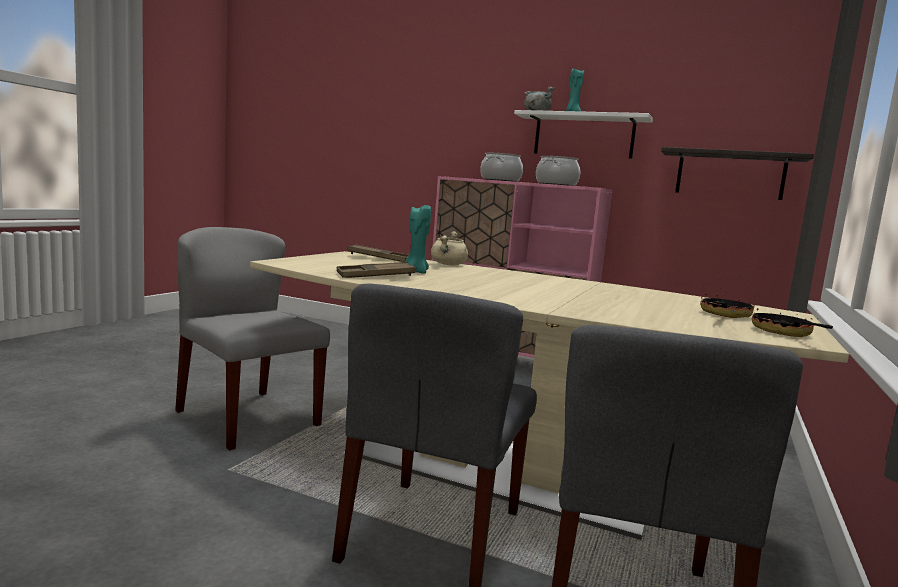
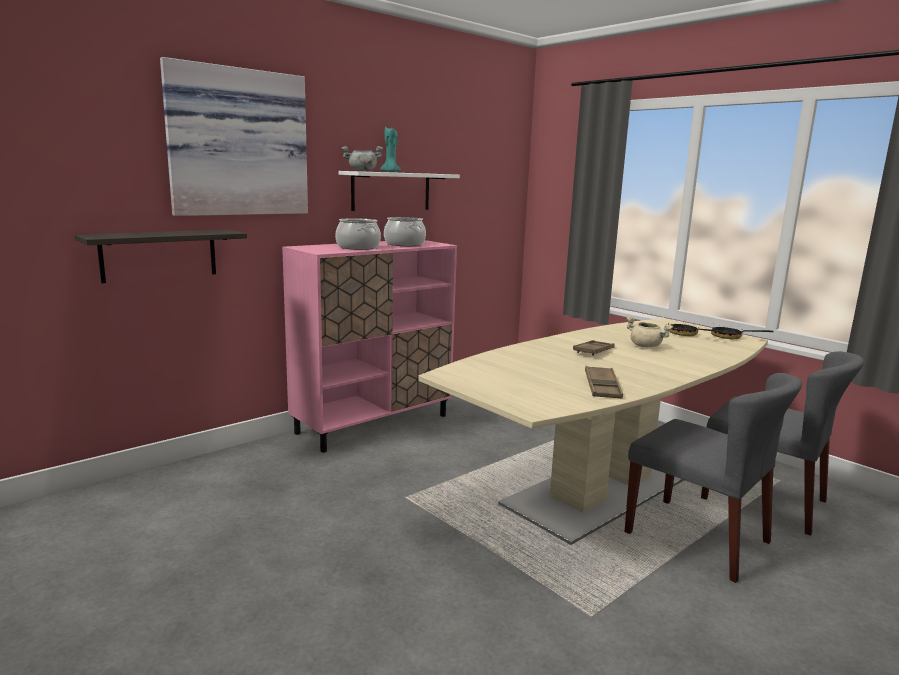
camera: 65 degrees left, 5 degrees up
grey chair [175,227,330,451] -> none
brown tray [347,244,408,262] -> brown tray moved to [573,340,615,356]
turquoise candle [405,205,431,274] -> none
beige cooking pot [431,231,468,265] -> beige cooking pot moved to [626,316,673,347]
shelf [661,147,814,200] -> shelf moved to [75,229,247,283]
none -> picture [160,57,308,216]

